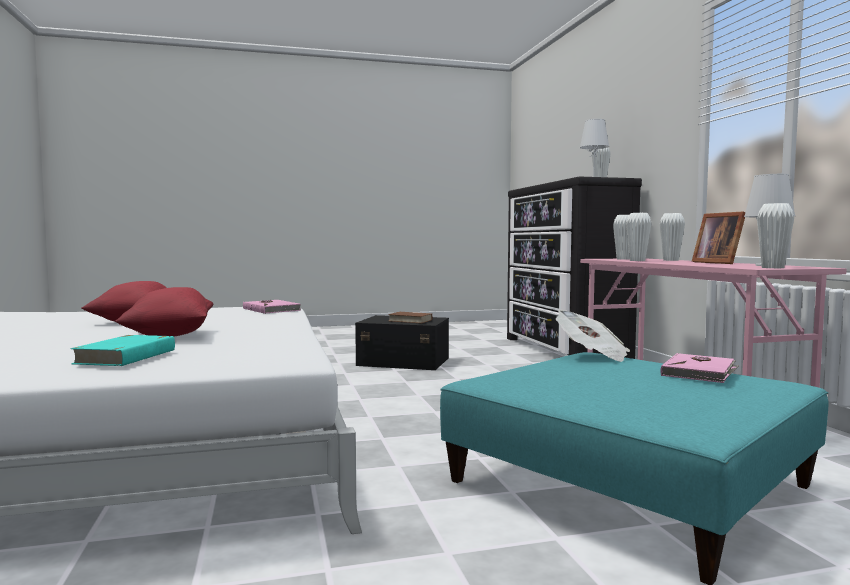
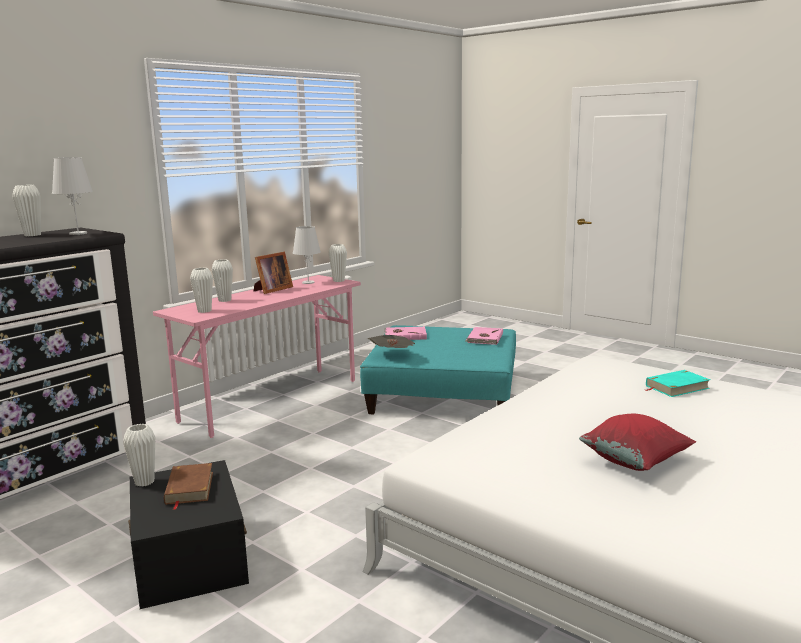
camera: 125 degrees left, 10 degrees up
red pillow [115,287,213,336] -> none
pink book [243,300,301,314] -> pink book moved to [465,327,503,345]
white vase [626,213,651,261] -> white vase moved to [123,424,155,487]

